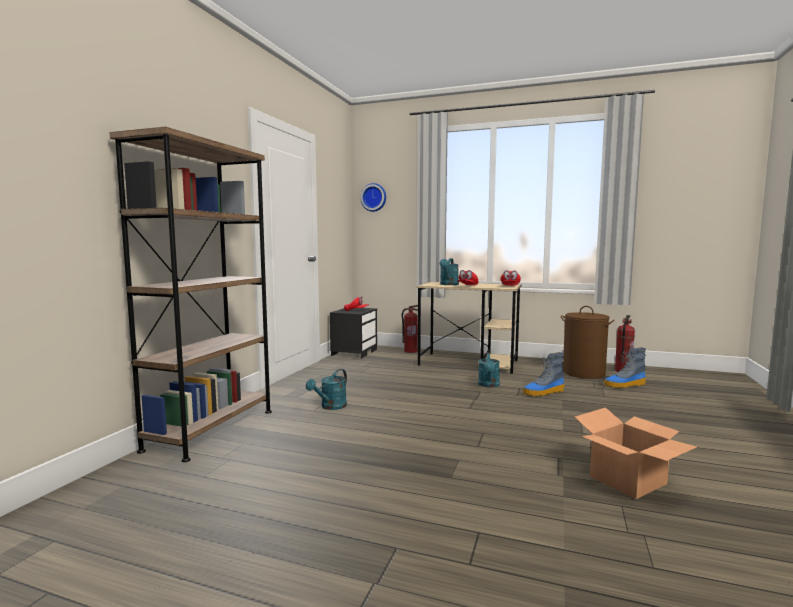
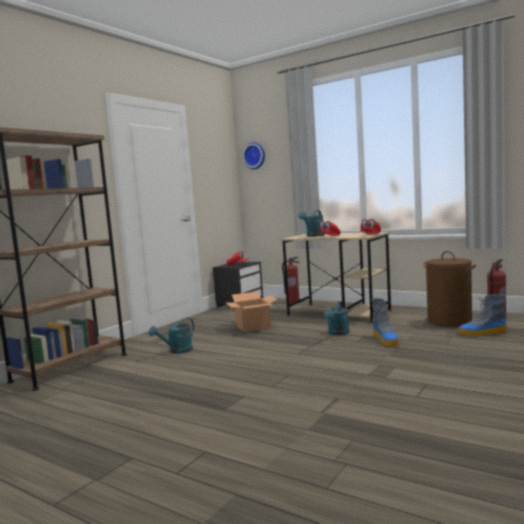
camera: 15 degrees right, 0 degrees up
boot [523,352,564,397] -> boot turned 90 degrees counterclockwise [371,298,399,347]
cardboard box [575,407,697,499] -> cardboard box moved to [226,291,278,332]

